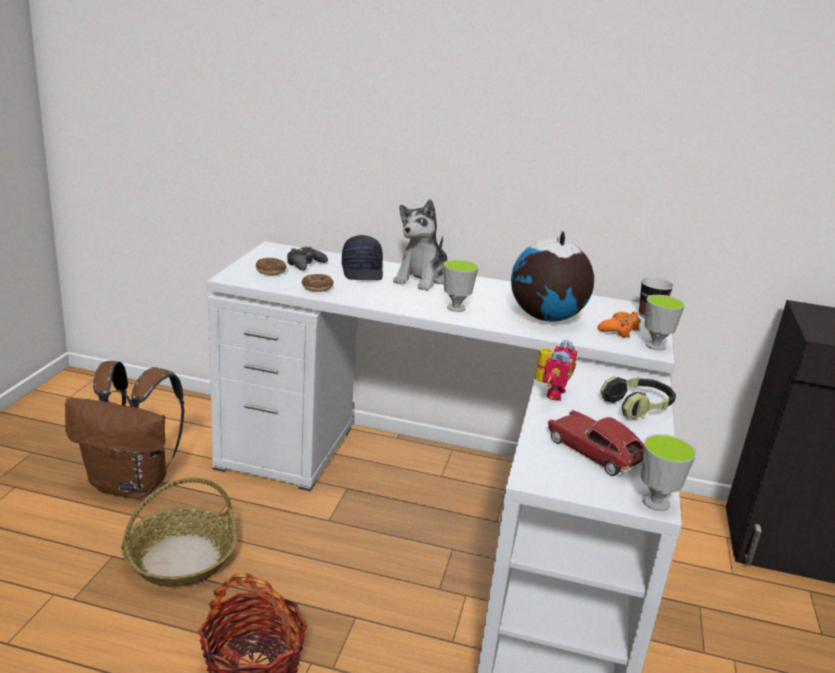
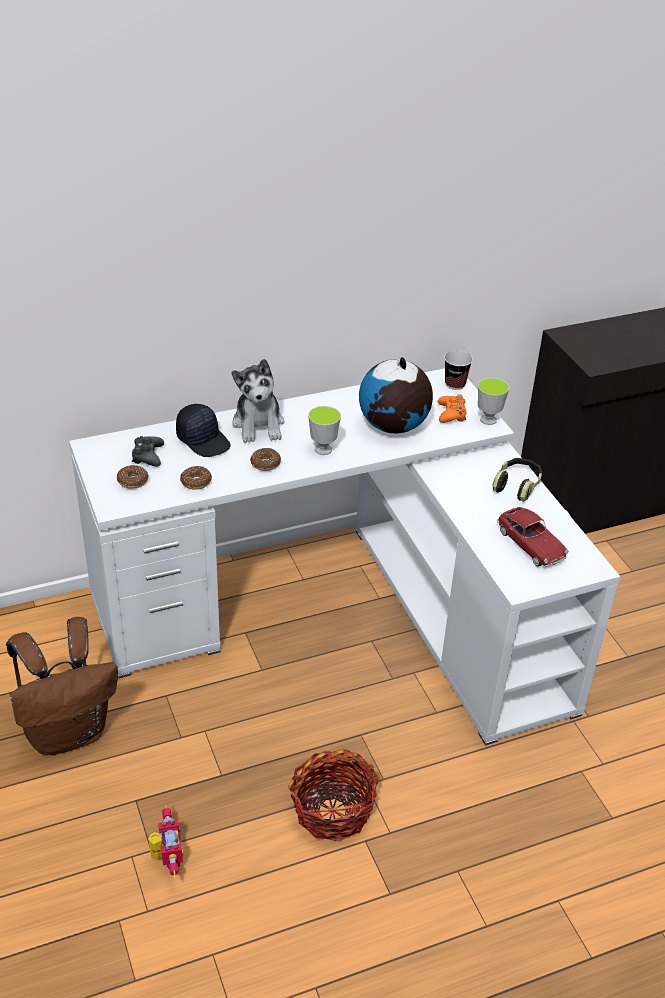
camera: 35 degrees left, 15 degrees up
basket [121,477,237,587] -> none
toy robot [535,340,578,401] -> toy robot moved to [148,804,183,880]
toy car [547,410,644,476] -> toy car turned 135 degrees counterclockwise [497,507,569,567]
cup [641,434,696,511] -> none
none -> donut [250,448,281,471]

